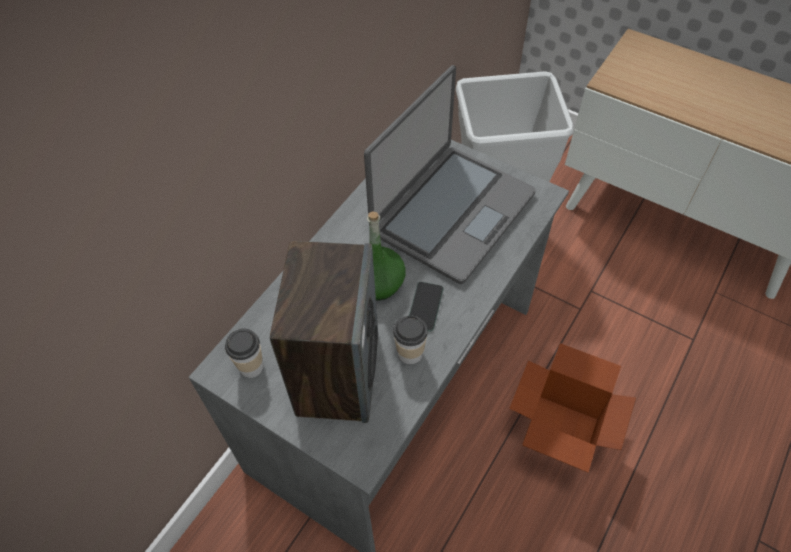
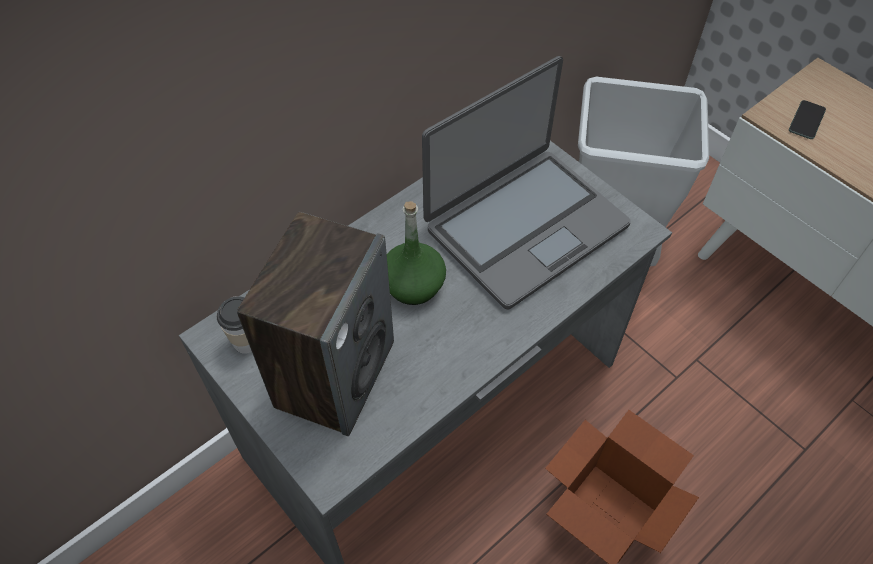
camera: 15 degrees right, 0 degrees up
cup [393,316,428,364] -> none
phone [409,282,444,332] -> phone moved to [789,100,826,139]

